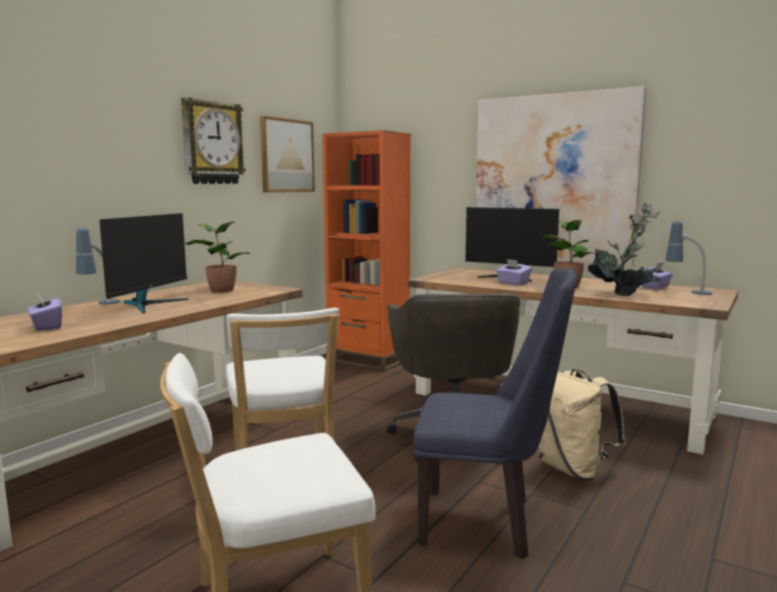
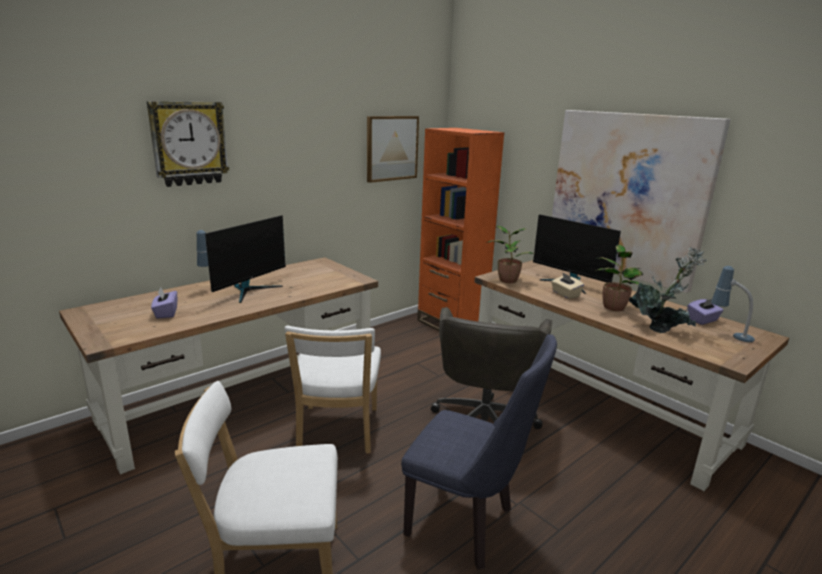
camera: 15 degrees right, 10 degrees up
wall clock [181,97,246,184] -> wall clock moved to [147,101,229,187]
potted plant [185,222,250,293] -> potted plant moved to [486,226,536,283]
purple tissue box [496,259,532,285] -> beige tissue box [551,272,584,299]
beige backpack [538,369,626,481] -> none

